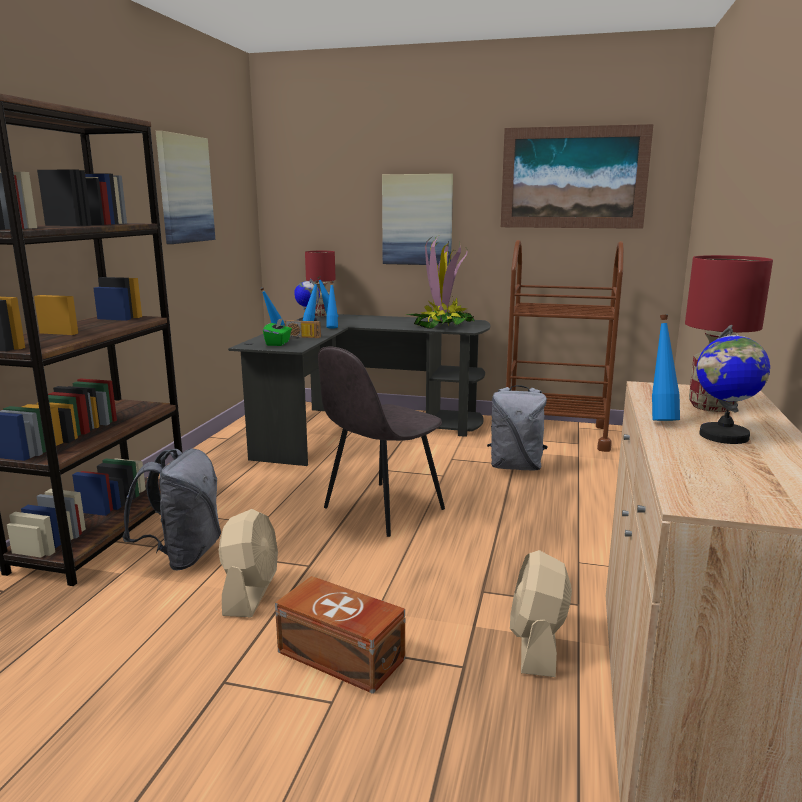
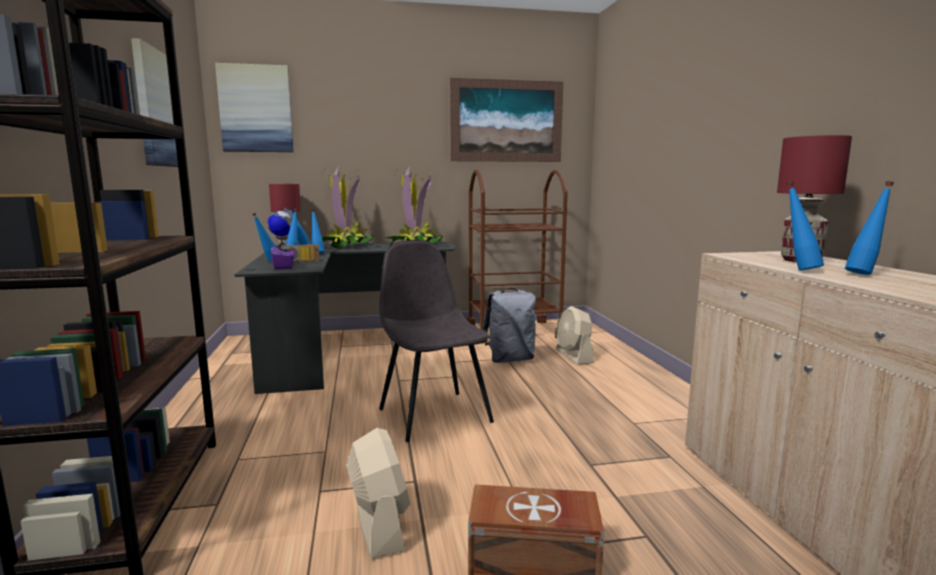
camera: 25 degrees left, 5 degrees down
grey backpack [122,448,221,571] -> none
green tissue box [263,318,292,346] -> purple tissue box [271,240,295,269]
grey chair [318,346,445,537] -> grey chair turned 135 degrees clockwise [379,240,494,442]
picture [382,174,453,266] -> picture moved to [215,63,294,152]
beige fan [510,550,572,677] -> beige fan moved to [556,306,593,365]
globe [697,325,770,444] -> blue bottle [845,181,894,275]
none -> potted plant [322,166,373,249]

